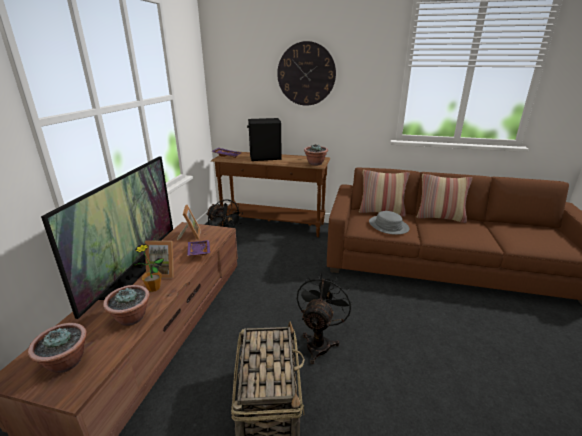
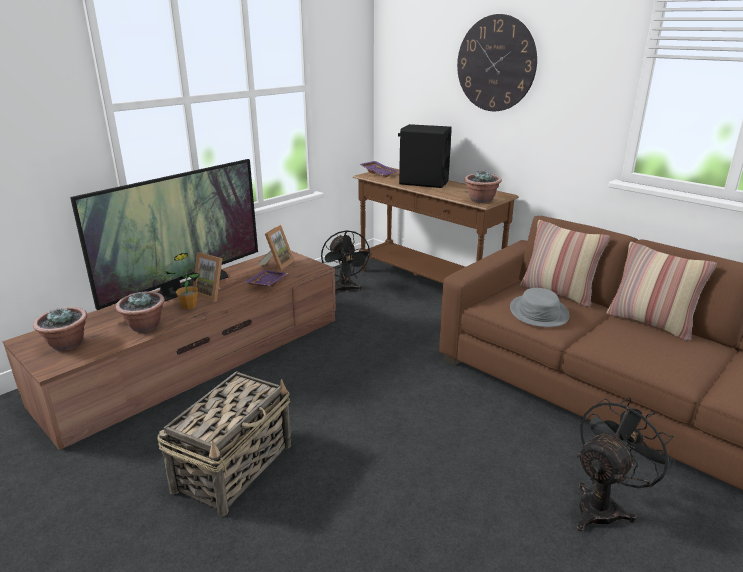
camera: 30 degrees right, 0 degrees up
black fan [297,273,353,364] -> black fan moved to [577,397,675,531]

